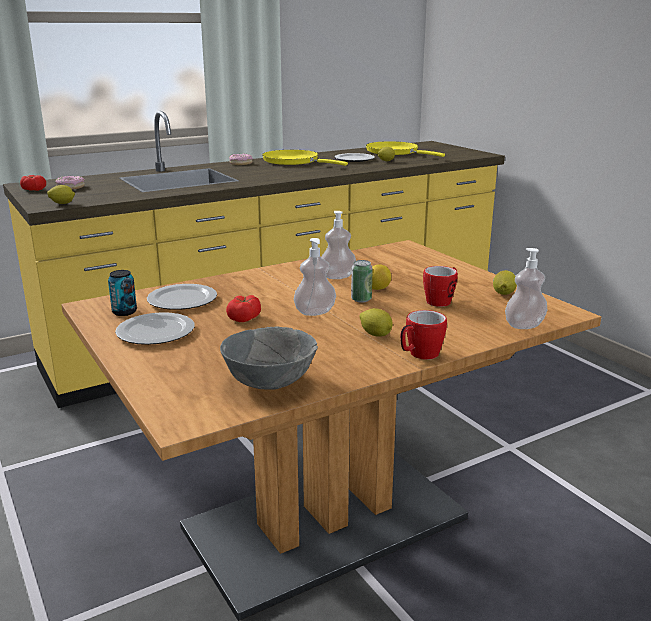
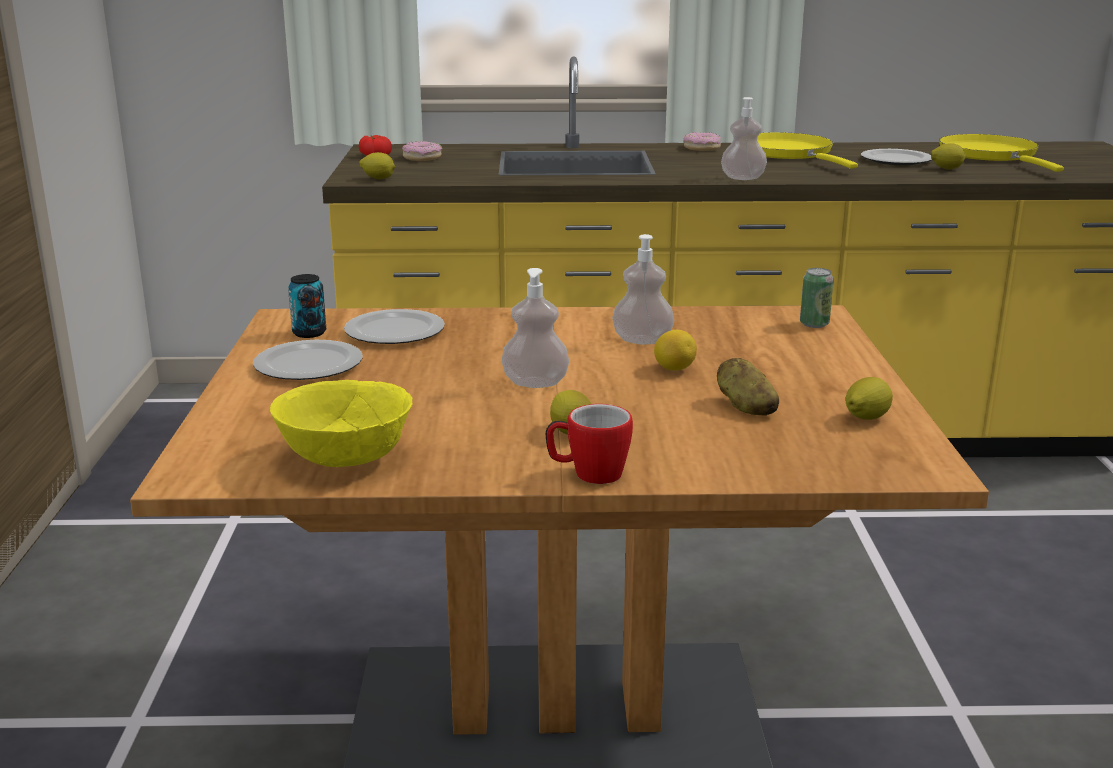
camera: 30 degrees right, 0 degrees up
grey bowl [220,327,318,390] -> yellow bowl [270,380,413,467]
tomato [226,295,261,322] -> none
can [351,260,373,302] -> can moved to [800,268,834,328]
mug [423,266,458,307] -> potato [717,358,779,416]
soap dispenser [505,248,547,329] -> soap dispenser moved to [721,97,767,180]

